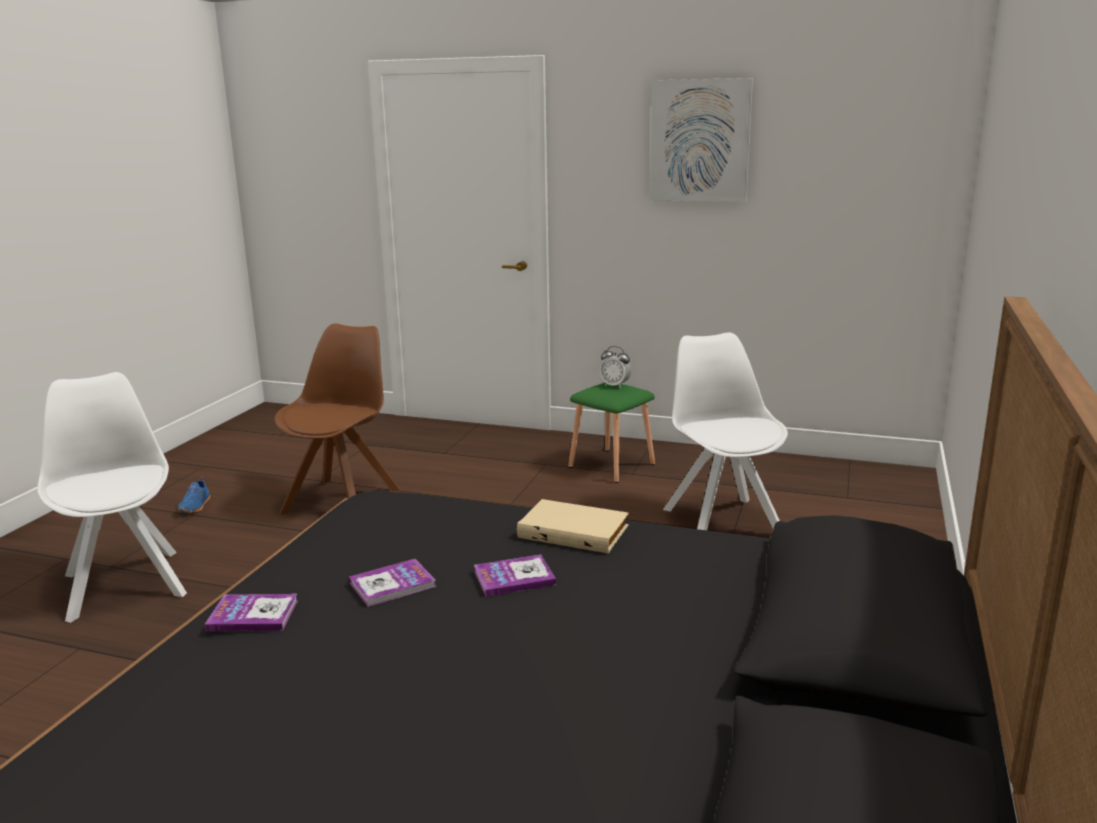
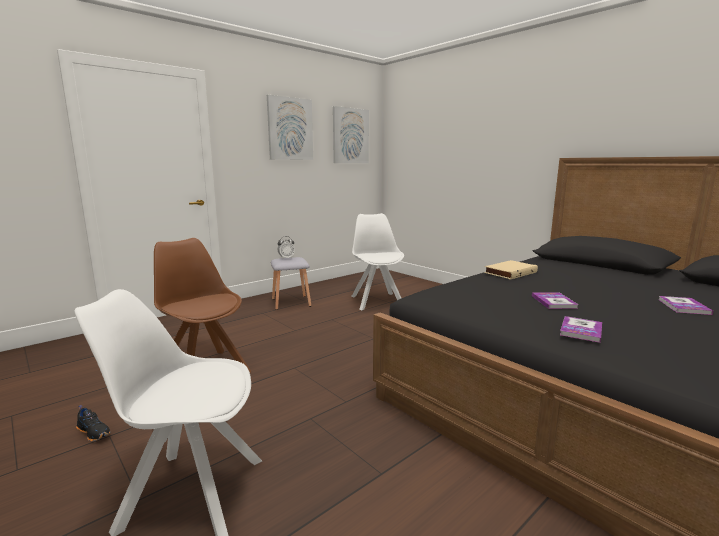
camera: 60 degrees left, 5 degrees down
blue shoe [177,477,210,513] -> black shoe [76,405,110,442]
book [474,555,556,597] -> book moved to [659,296,713,315]
green stool [568,383,655,483] -> grey stool [271,257,311,310]
white chair [663,332,788,530] -> white chair turned 60 degrees clockwise [351,213,404,310]
none -> picture [333,106,369,163]

